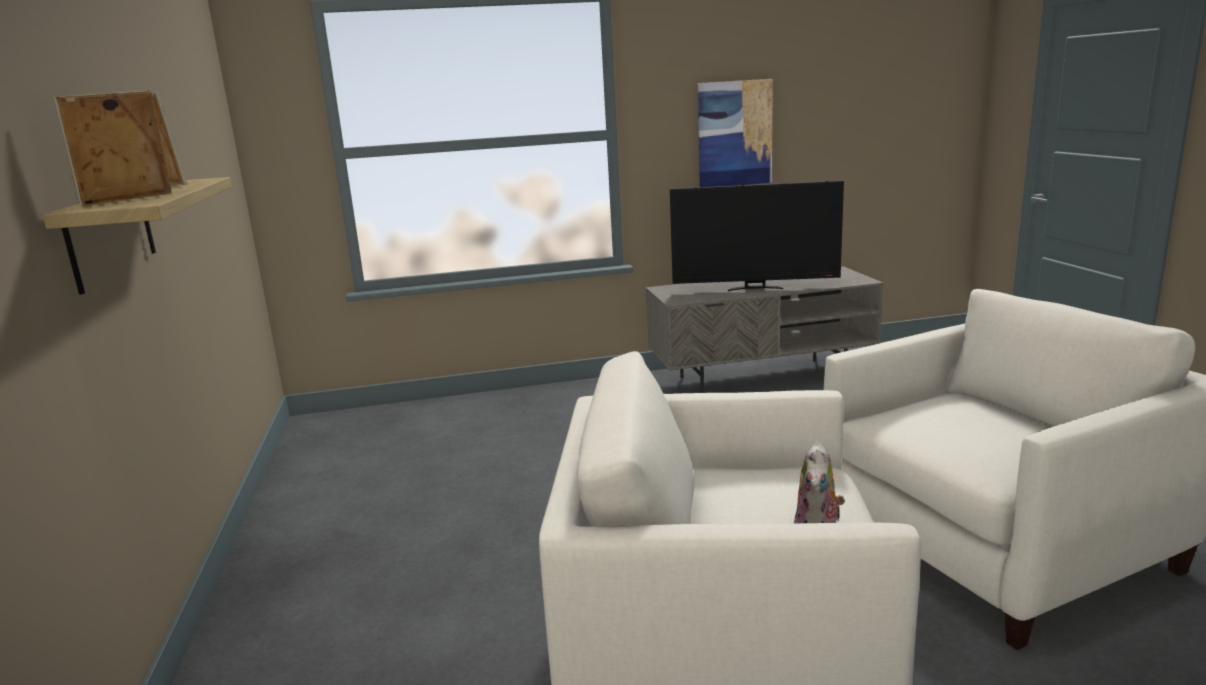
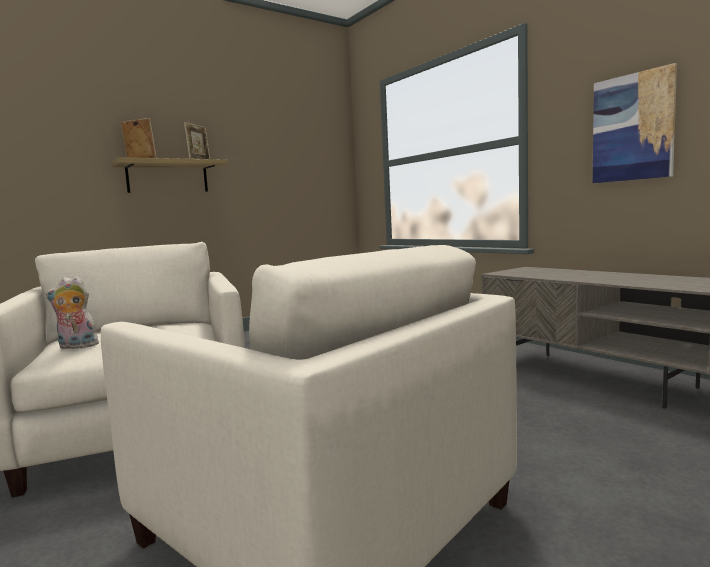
camera: 65 degrees right, 10 degrees down
television [670,181,844,291] -> none

